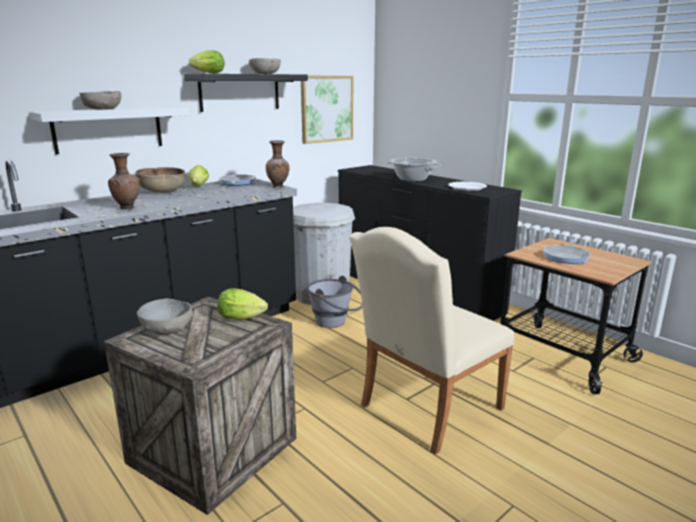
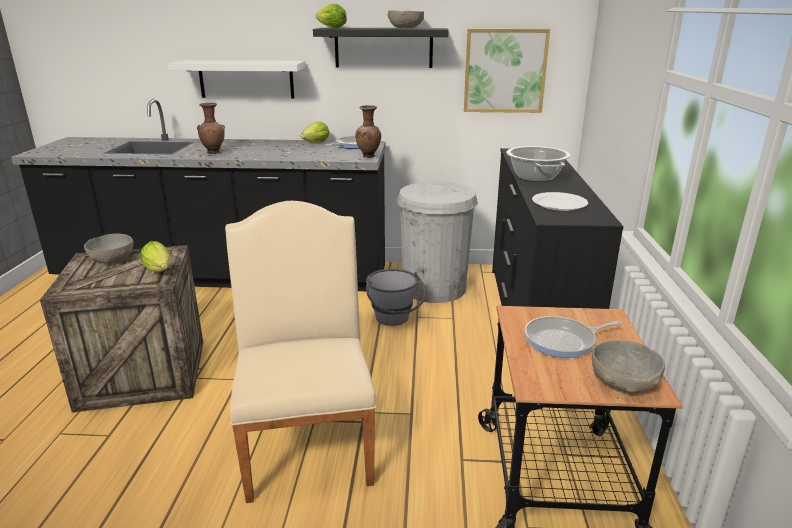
camera: 45 degrees right, 5 degrees up
grey bowl [79,91,121,110] -> grey bowl moved to [592,340,665,393]
brown bowl [135,167,185,193] -> none
beige chair [349,227,514,455] -> beige chair turned 75 degrees clockwise [225,201,377,503]

